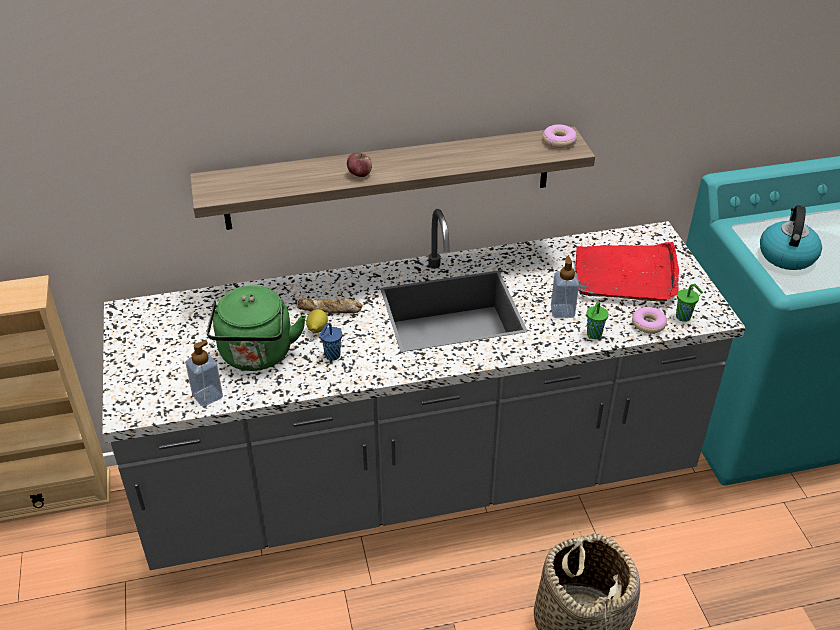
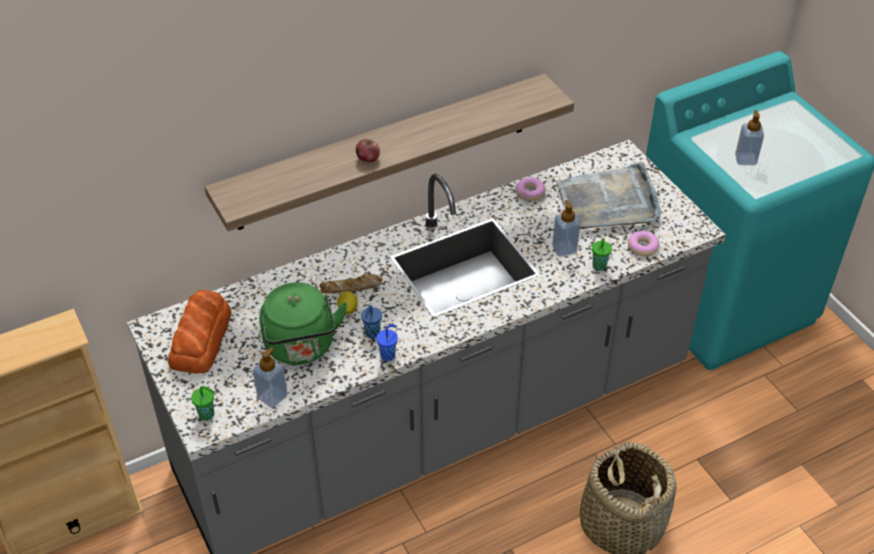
camera: 15 degrees left, 5 degrees up
donut [543,124,577,148] -> donut moved to [515,178,546,201]
red tray [575,242,679,302] -> grey tray [556,162,662,229]
green cup [676,284,703,322] -> green cup moved to [191,386,215,421]
kettle [760,205,822,270] -> soap dispenser [735,110,764,165]
none -> bread [168,290,231,374]
none -> blue cup [376,324,398,361]

